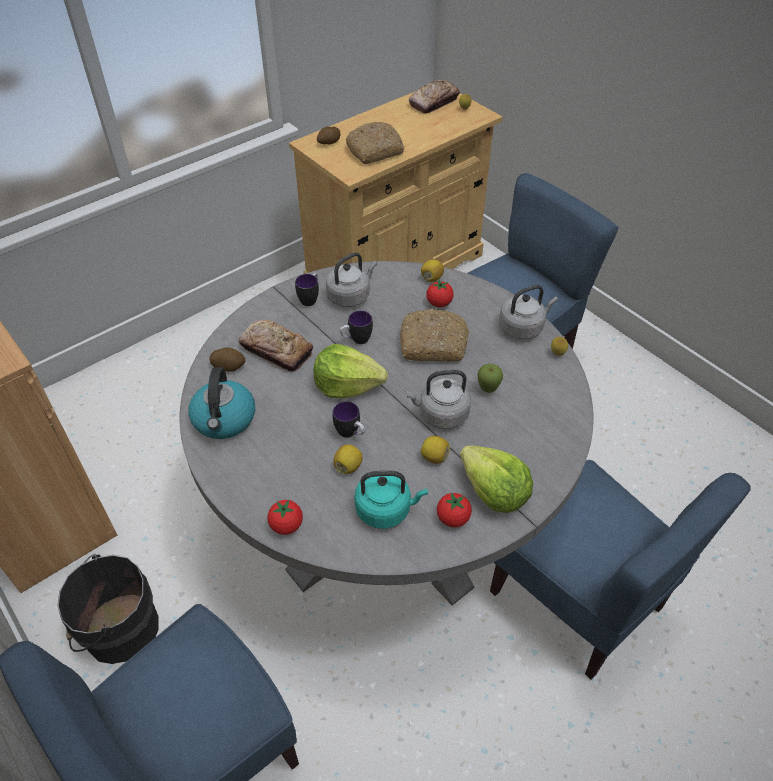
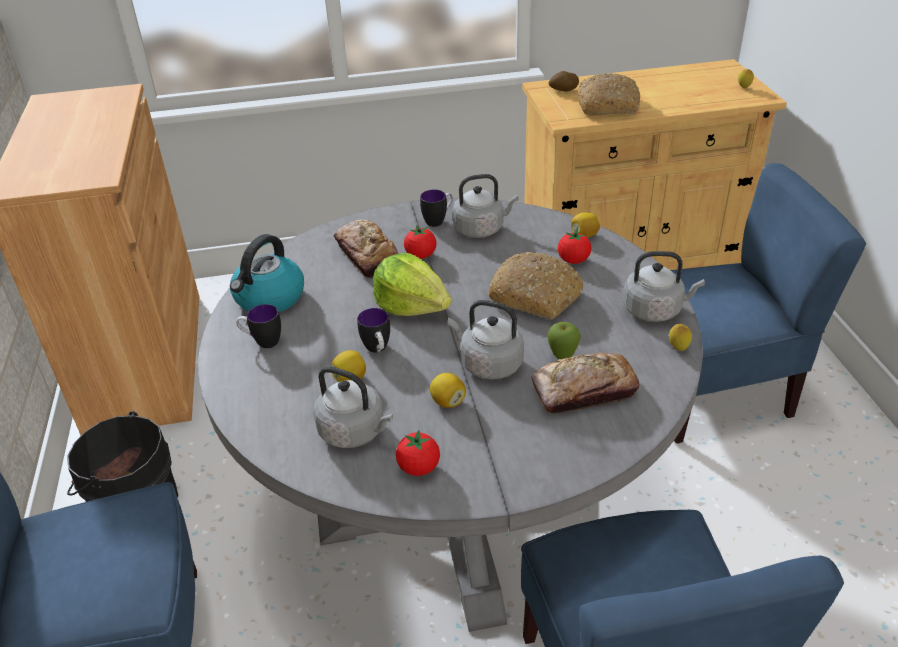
camera: 30 degrees right, 10 degrees down
potato [209,347,245,372] -> none
tomato [267,500,303,535] -> tomato moved to [404,225,437,259]
mug [340,311,373,344] -> mug moved to [236,304,281,348]
turquoise kettle [354,471,428,529] -> grey kettle [314,366,393,448]
bread [409,80,460,114] -> bread moved to [531,353,639,413]
lettuce [460,446,533,513] -> none

